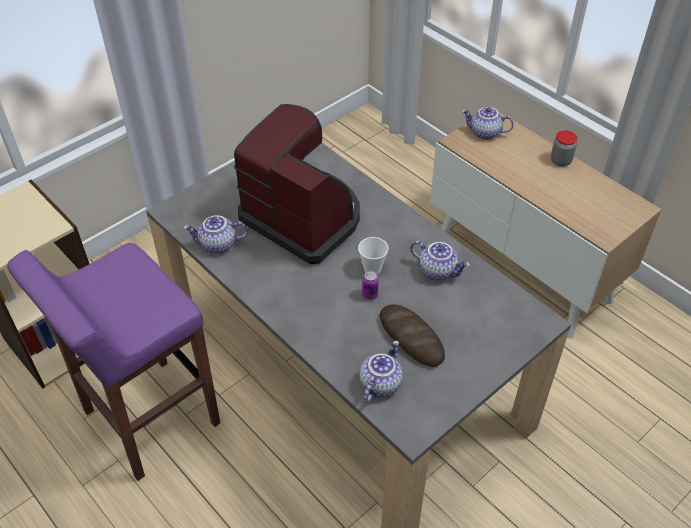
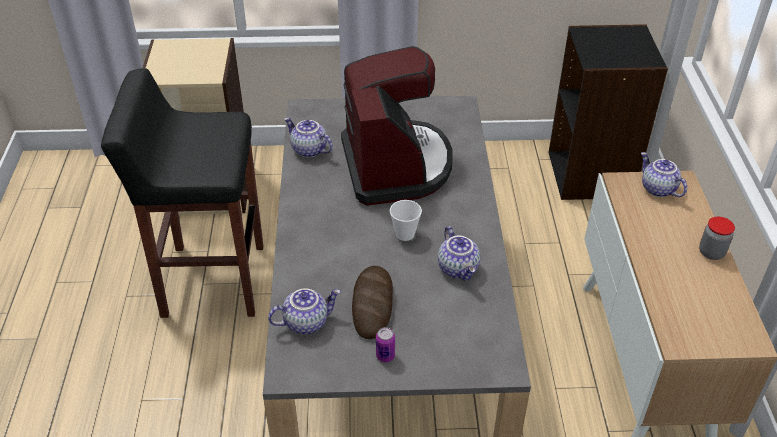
camera: 40 degrees right, 5 degrees down
purple stool [7,243,220,481] -> black stool [101,68,263,318]
can [362,270,379,300] -> can moved to [376,327,395,363]
none -> black bookcase [548,24,668,200]

